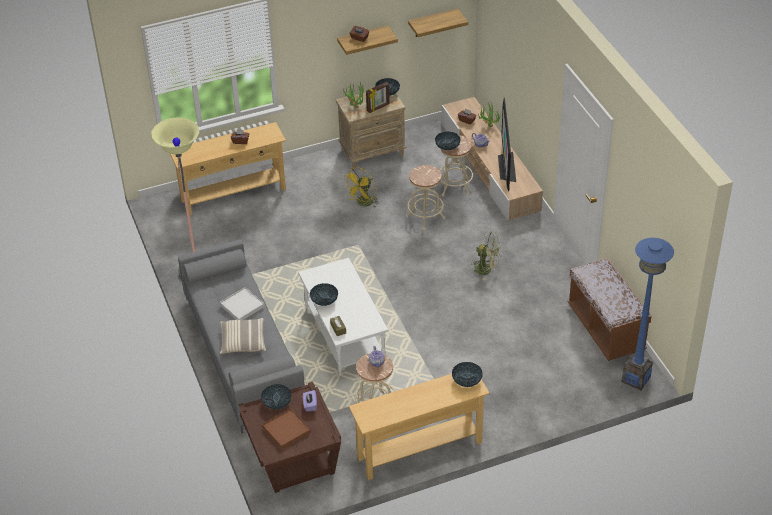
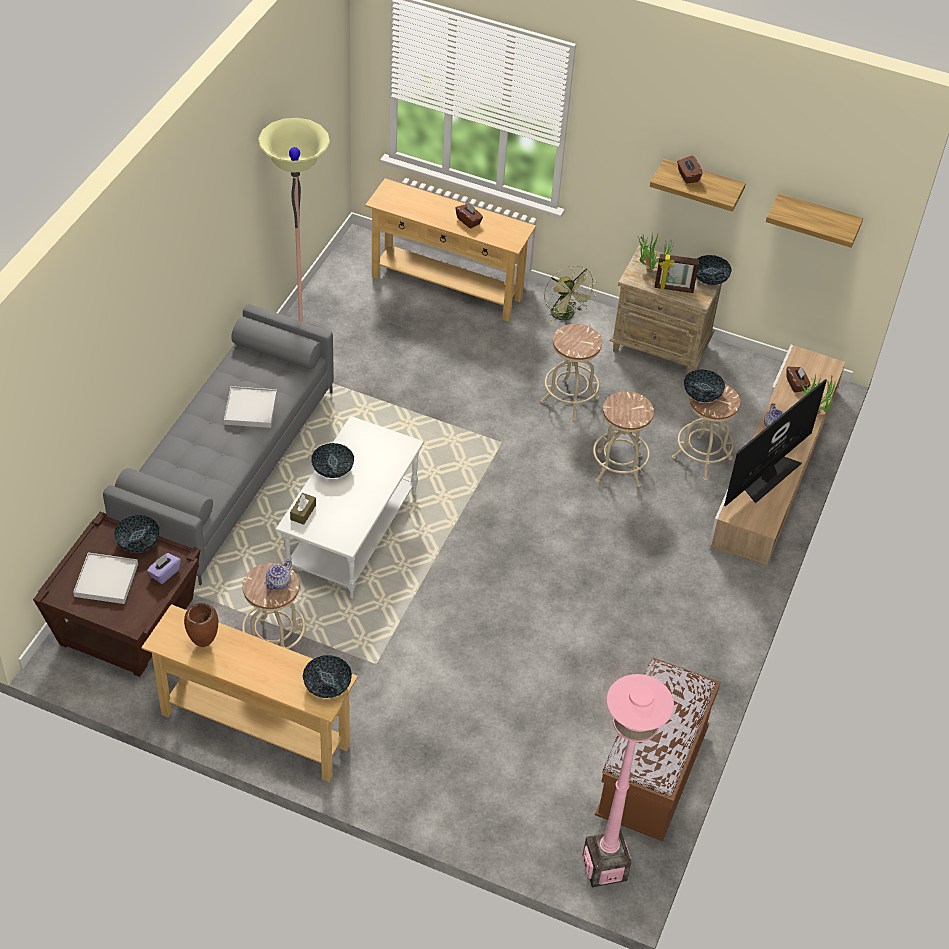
camera: 40 degrees right, 5 degrees up
pillow [220,318,266,354] -> none
brown tray [262,409,311,449] -> white tray [73,552,138,604]
yellow fan [344,167,379,208] -> beige stool [541,324,602,422]
green fan [474,232,502,281] -> green fan moved to [544,266,596,324]
blue floor lamp [622,238,674,390] -> pink floor lamp [582,674,674,887]
none -> brown vase [184,603,218,647]

